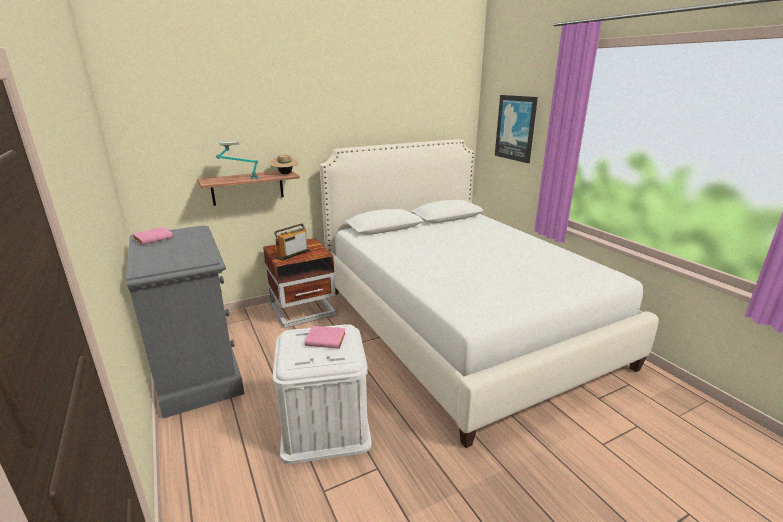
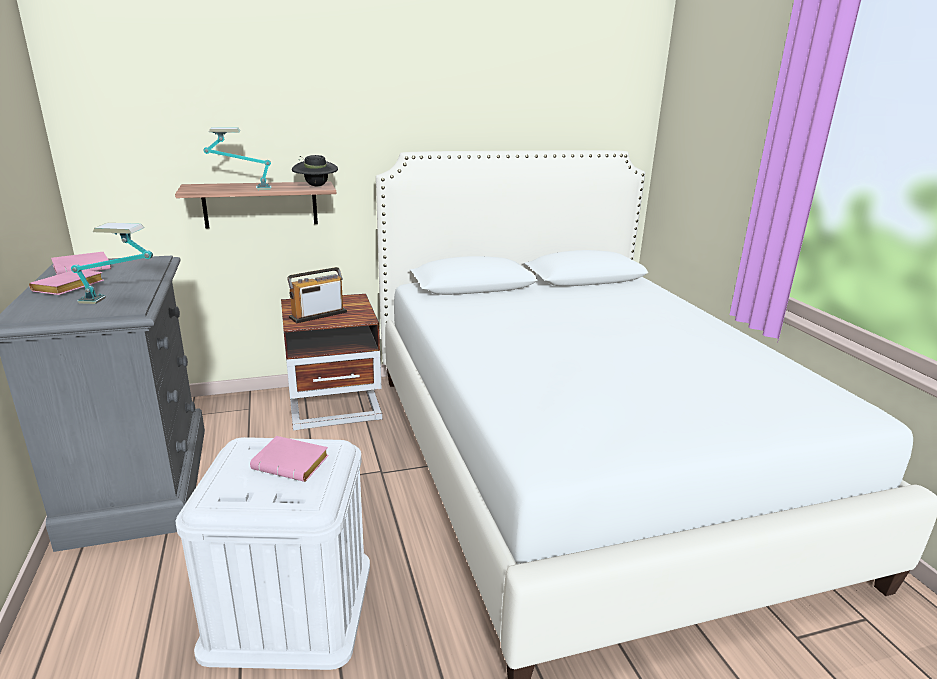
camera: 10 degrees right, 0 degrees up
beige hat [270,155,299,174] -> black hat [292,155,338,187]
picture [495,95,538,163] -> none
none -> pink book [29,270,104,295]
none -> table lamp [71,223,153,304]

